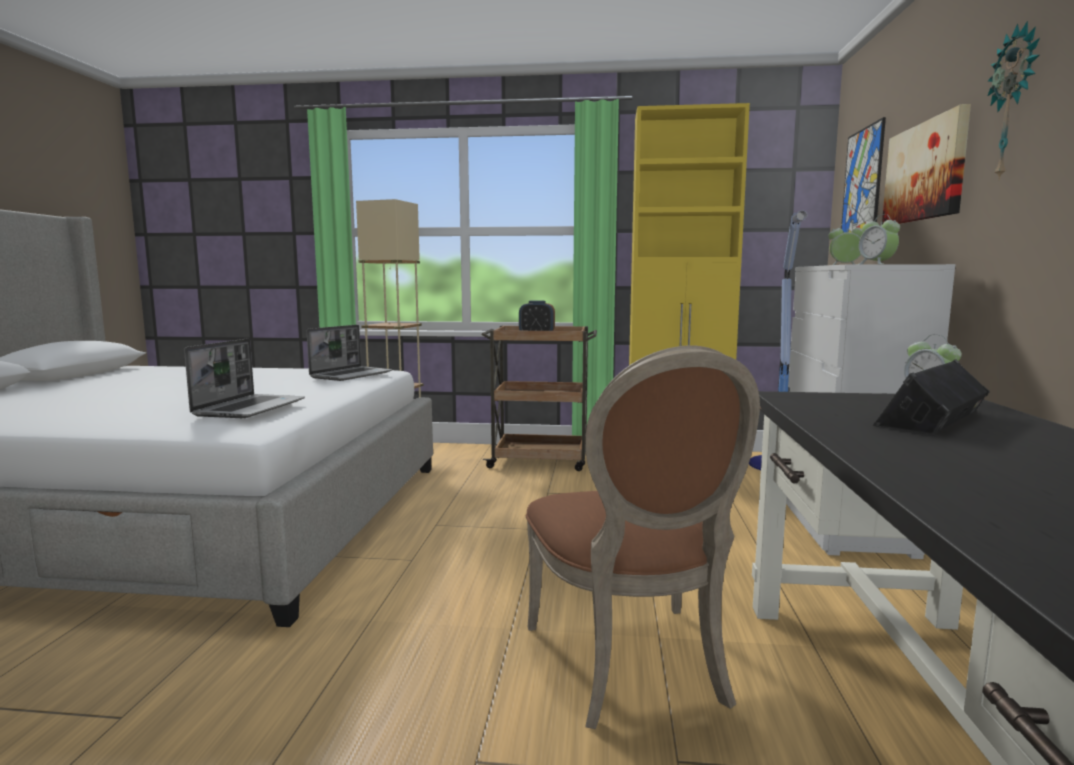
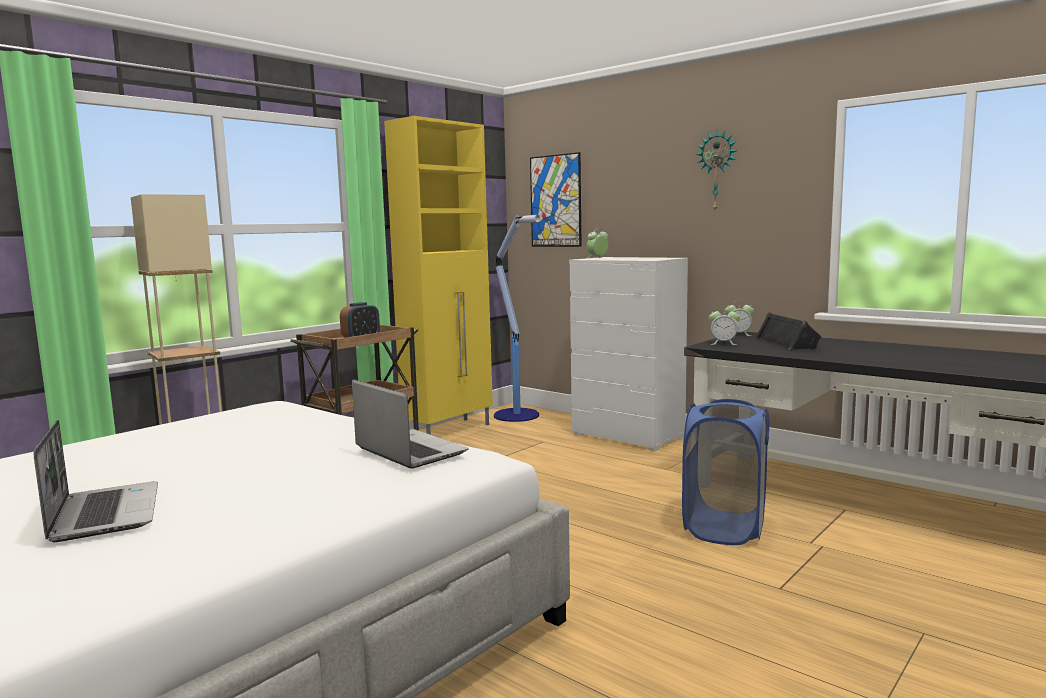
camera: 55 degrees left, 0 degrees up
laptop [307,325,392,381] -> laptop moved to [34,420,158,542]
brown chair [526,345,760,729] -> blue laundry basket [682,399,769,545]
alarm clock [856,214,900,265] -> alarm clock moved to [709,306,740,345]
picture [882,104,971,224] -> none

